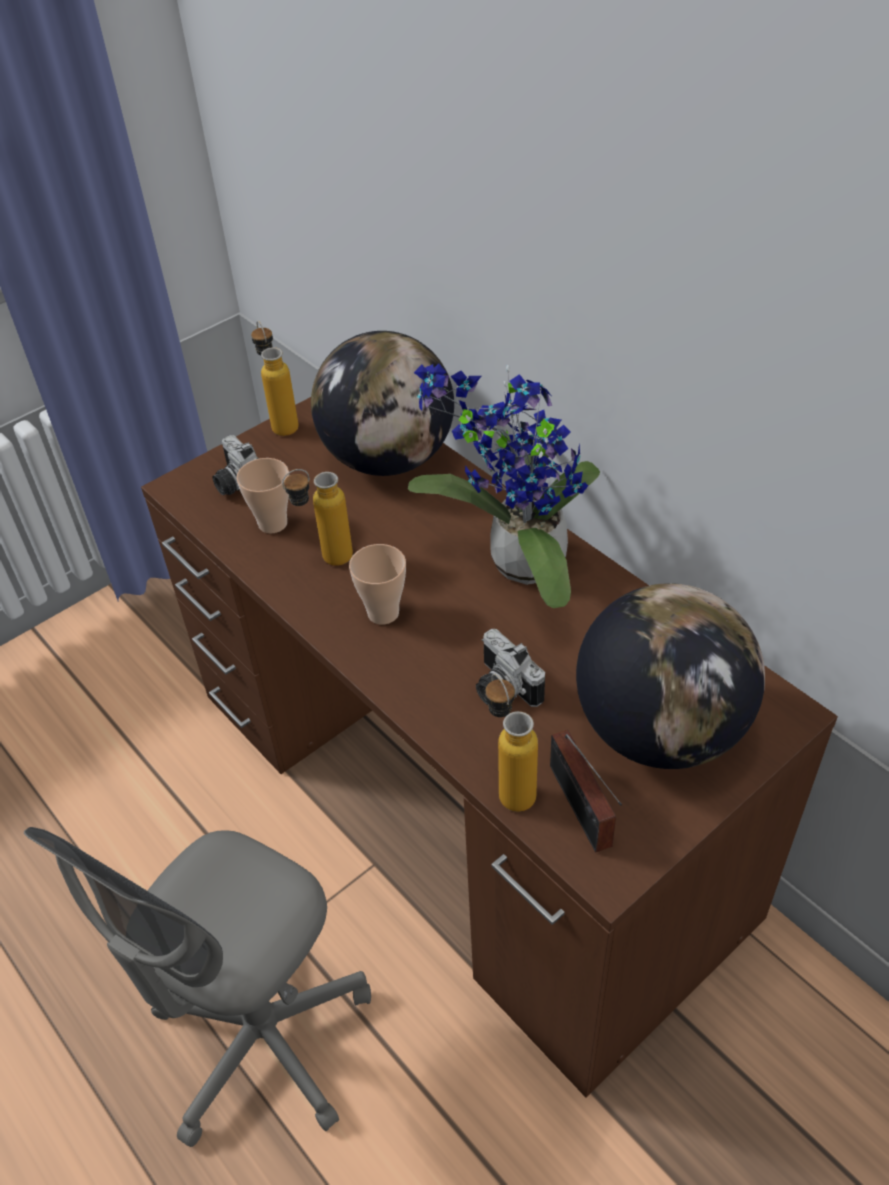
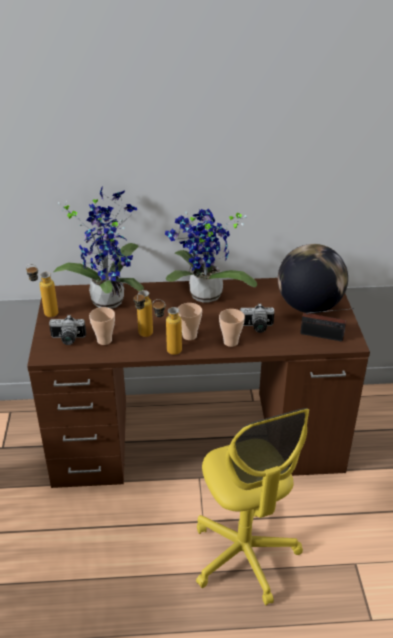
camera: 55 degrees left, 10 degrees down
grey office chair [24,827,371,1147] -> yellow office chair [196,408,309,605]
globe [311,331,454,476] -> potted plant [54,186,144,309]
bottle [485,674,538,812] -> bottle moved to [152,299,182,355]
none -> cup [219,309,245,347]

